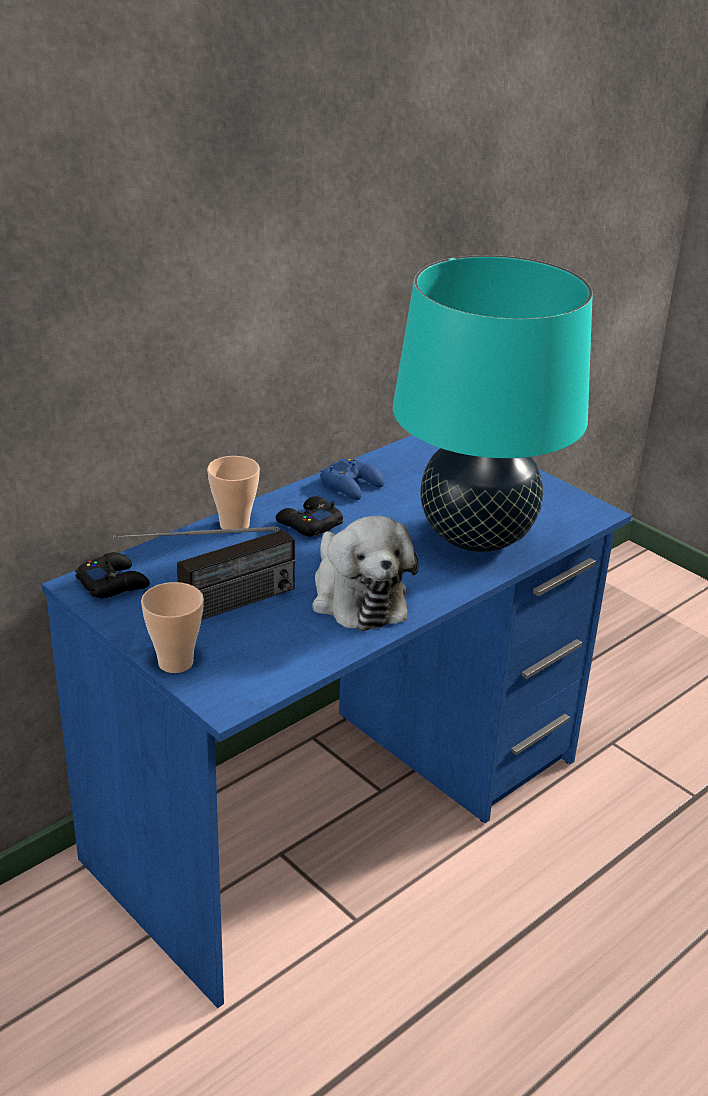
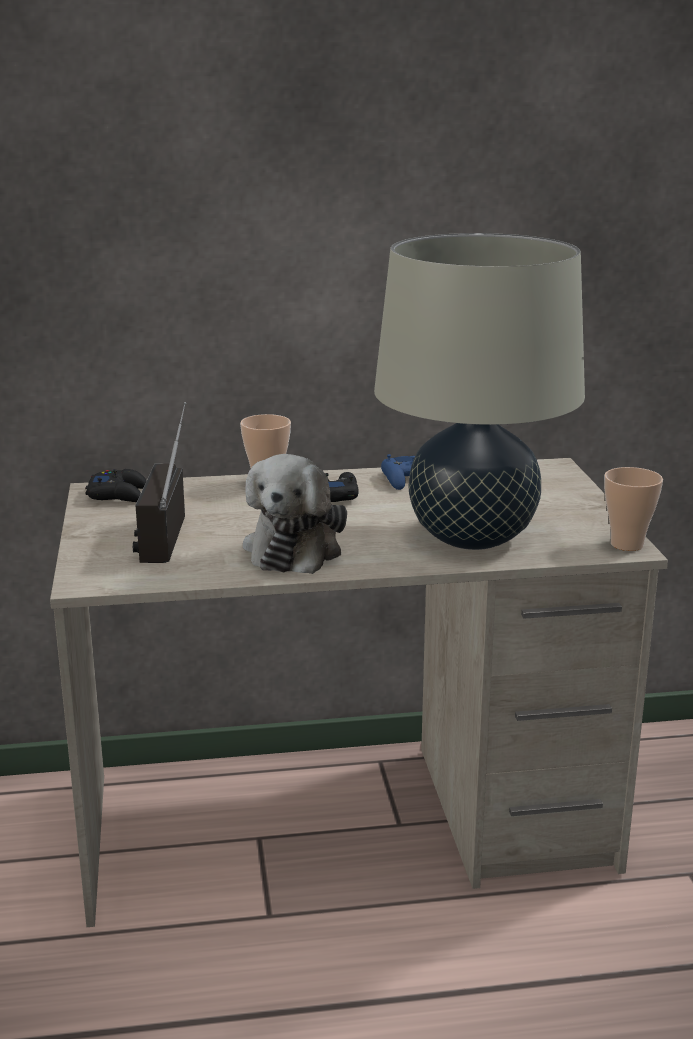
camera: 35 degrees right, 10 degrees down
blue desk [42,435,632,1008] -> beige desk [50,458,668,927]
radio [113,526,295,620] -> radio turned 90 degrees clockwise [133,402,186,563]
cup [141,582,204,673] -> cup moved to [604,467,663,551]
turquoise table lamp [393,255,593,552] -> beige table lamp [374,233,585,550]

